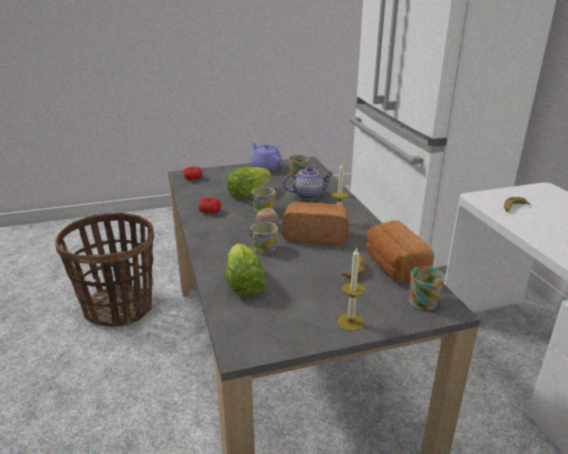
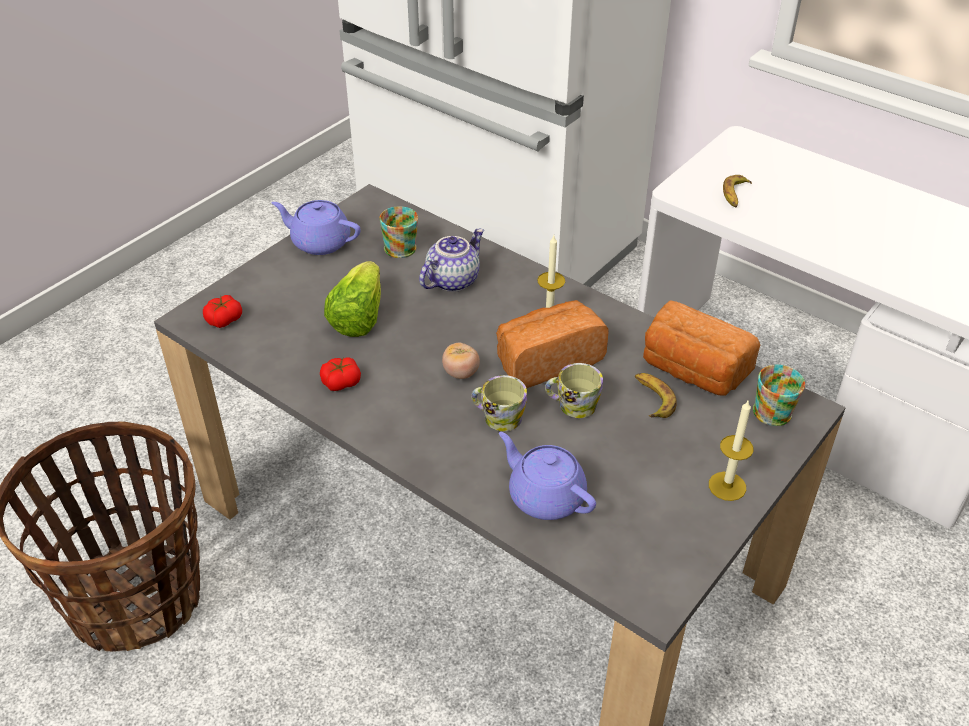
camera: 35 degrees left, 15 degrees up
lettuce [225,243,265,297] -> purple teapot [499,432,596,520]
mug [252,187,276,213] -> mug moved to [545,363,603,418]

